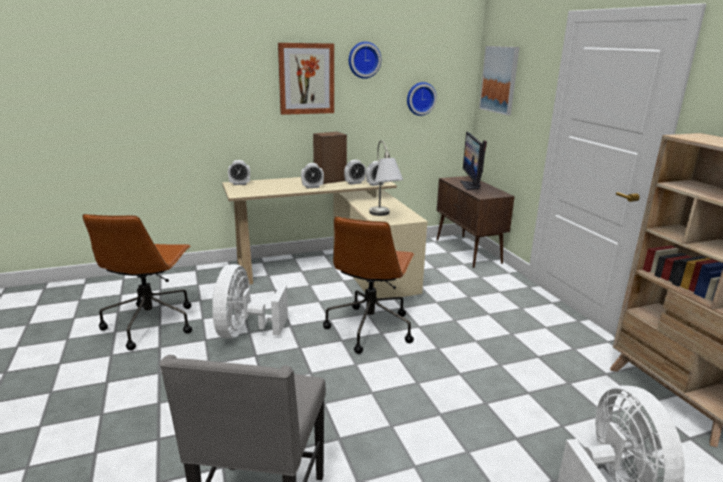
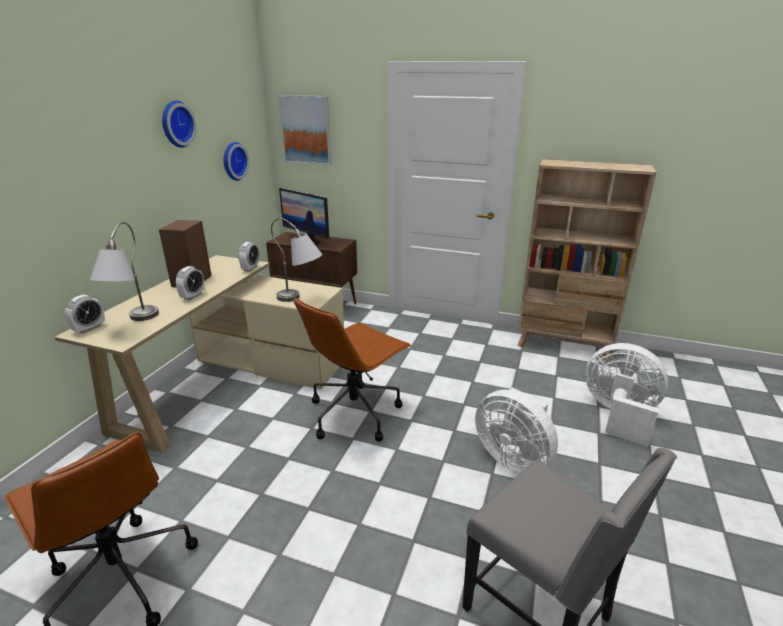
camera: 50 degrees left, 5 degrees up
white fan [212,264,288,339] -> white fan moved to [475,387,558,474]
picture [278,43,334,115] -> none
brown office chair [323,217,415,354] -> brown office chair turned 75 degrees clockwise [294,298,412,442]
alarm clock [344,160,366,185] -> none
none -> grey table lamp [90,222,159,321]

